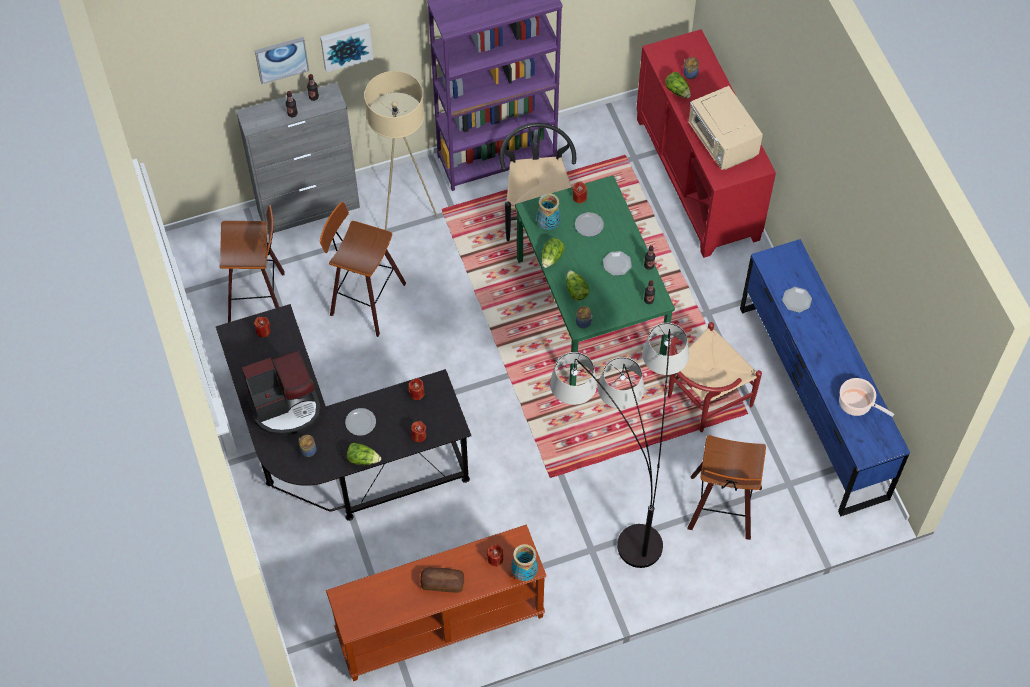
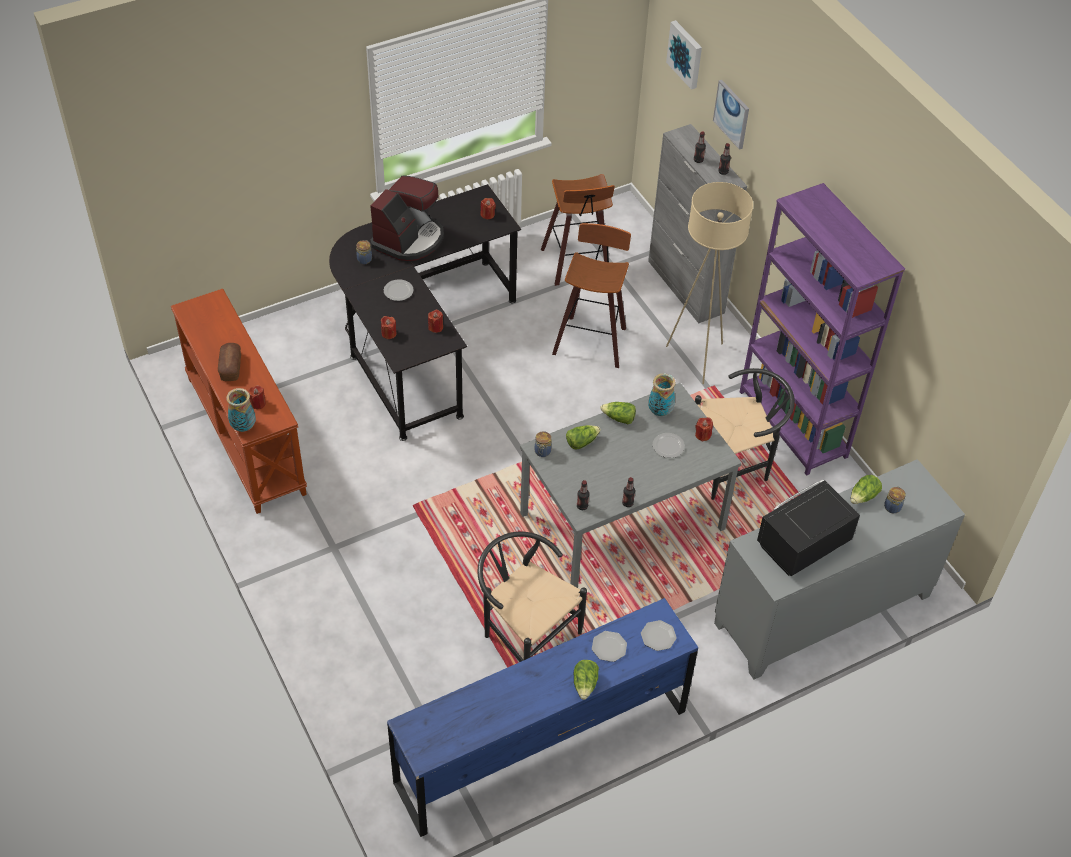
camera: 80 degrees right, 10 degrees down
coffee machine [242,350,321,435] -> coffee machine turned 120 degrees counterclockwise [370,175,444,261]
picture [320,23,373,72] -> picture moved to [666,20,702,90]
lettuce [347,443,381,465] -> lettuce moved to [574,660,599,700]
green dining table [515,175,675,386] -> grey dining table [520,383,742,588]
floor lamp [550,323,689,568] -> none
plate [603,251,632,276] -> plate moved to [641,620,677,651]
red cabinet [636,29,776,258] -> grey cabinet [714,459,965,680]
red chair [668,322,762,432] -> black chair [477,531,587,662]
stool [687,435,766,540] -> none
beige microwave [688,86,763,170] -> black microwave [757,480,860,576]
cooking pot [839,378,894,417] -> none

